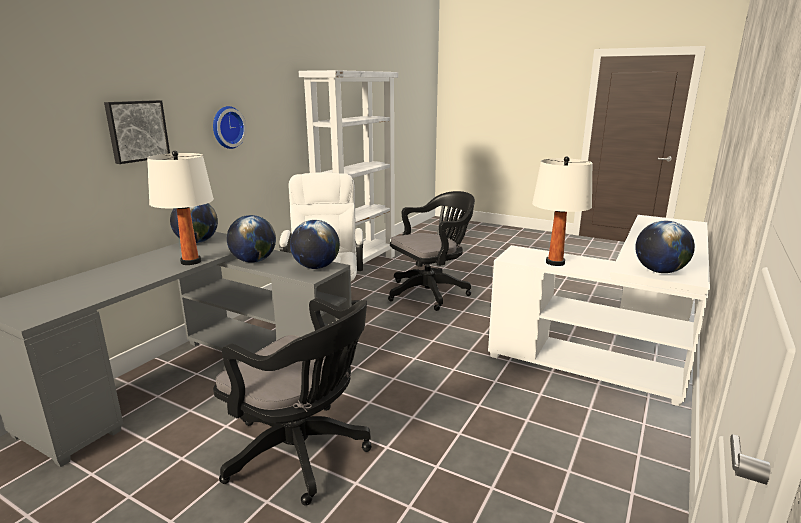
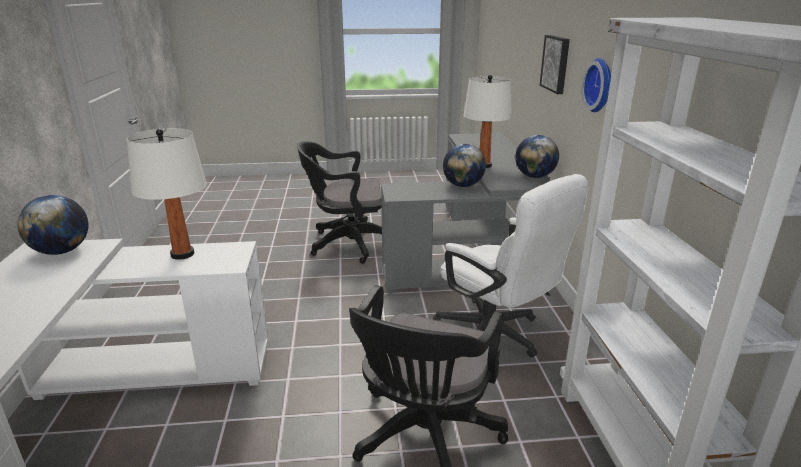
camera: 145 degrees right, 5 degrees up
globe [290,220,340,269] -> none

